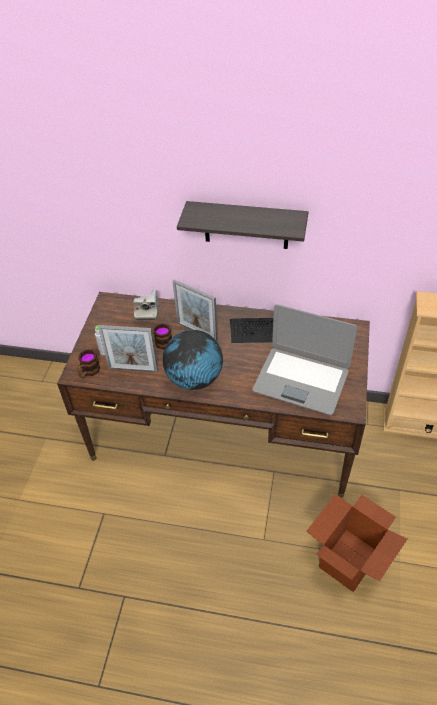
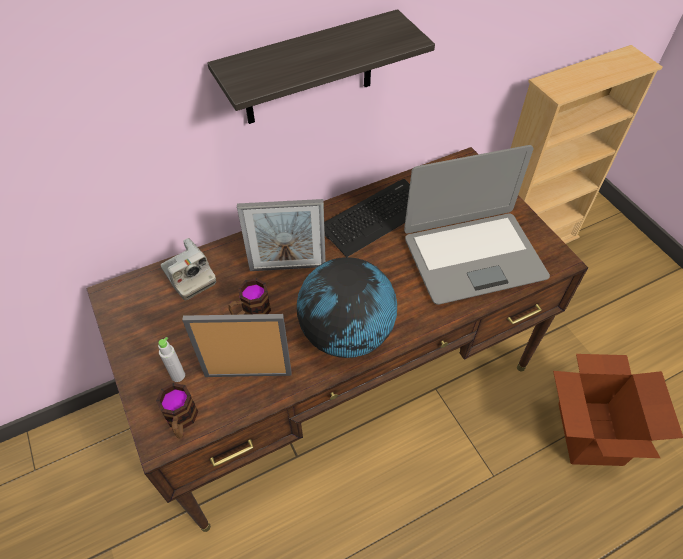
camera: 40 degrees left, 5 degrees up
picture frame [98,325,158,373] -> picture frame turned 150 degrees counterclockwise [182,314,291,377]

